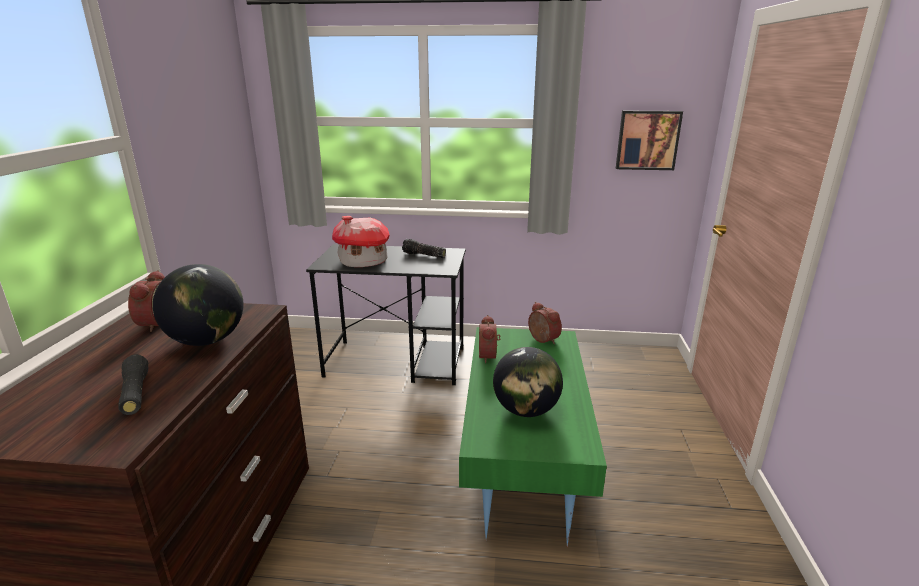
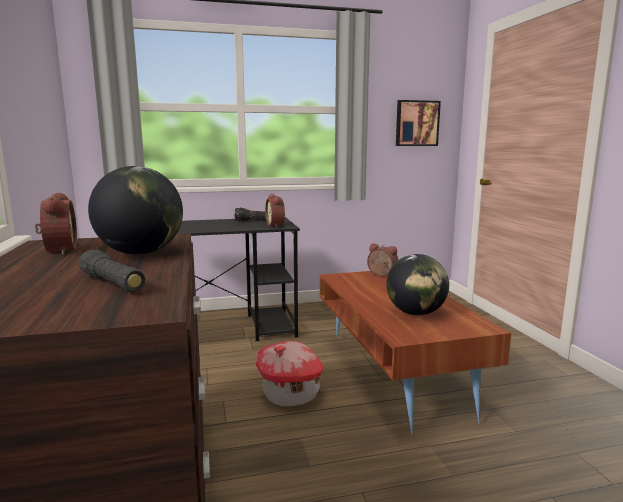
camera: 20 degrees left, 10 degrees down
toy house [332,216,390,267] -> toy house moved to [256,341,324,406]
green coffee table [459,327,607,547] -> brown coffee table [320,271,511,437]
alarm clock [479,315,501,363] -> alarm clock moved to [265,194,285,228]

